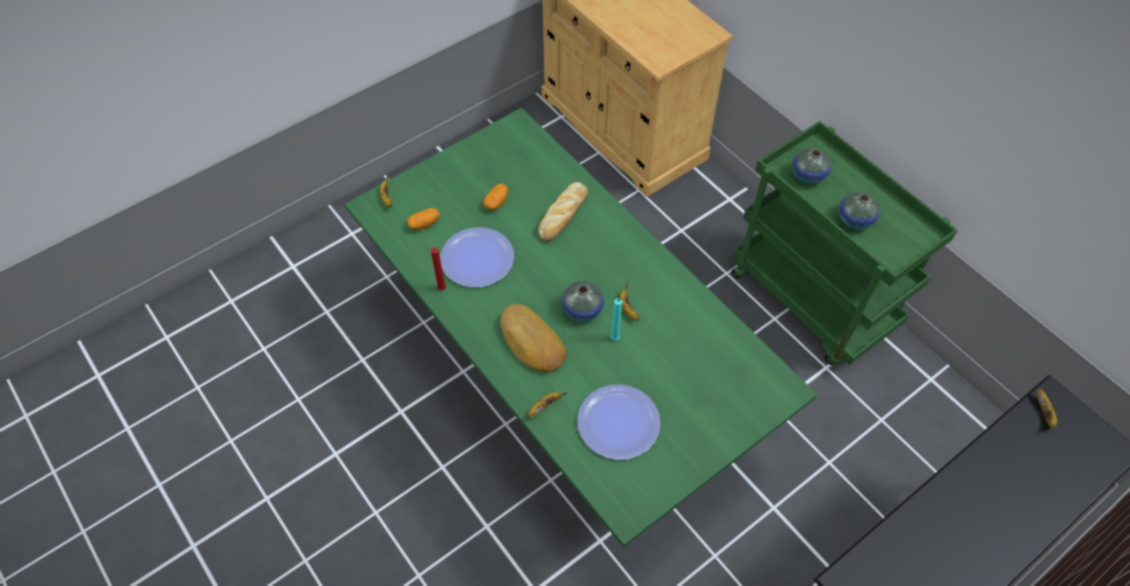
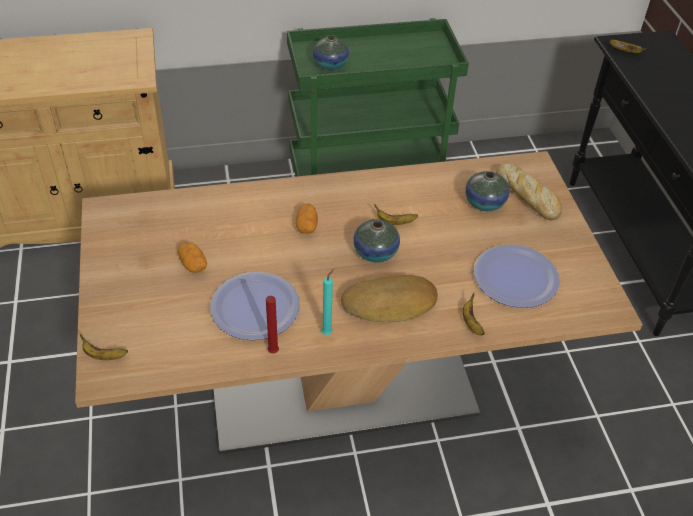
camera: 65 degrees left, 10 degrees down
green dining table [345,108,817,548] -> beige dining table [75,151,643,454]
potato [407,208,440,230] -> potato moved to [296,204,318,234]
bread [538,182,588,242] -> bread moved to [496,164,562,220]
turquoise candle [611,298,627,340] -> turquoise candle moved to [322,269,334,335]
vase [839,192,880,230] -> vase moved to [465,171,509,211]

